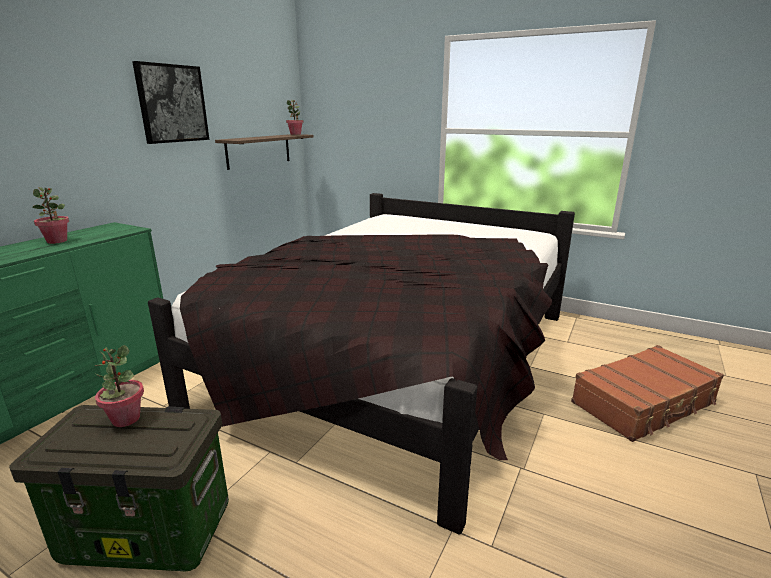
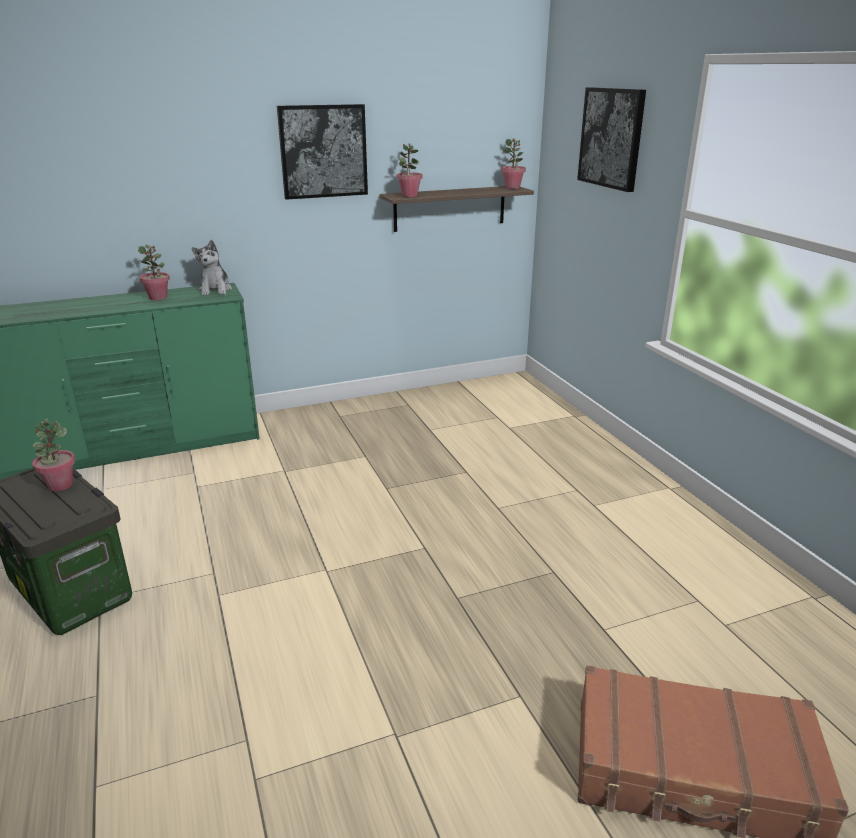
camera: 40 degrees right, 5 degrees up
black bed [148,193,575,535] -> none
none -> plush toy [192,240,232,296]
none -> potted plant [397,143,423,197]
none -> picture [577,87,646,192]

